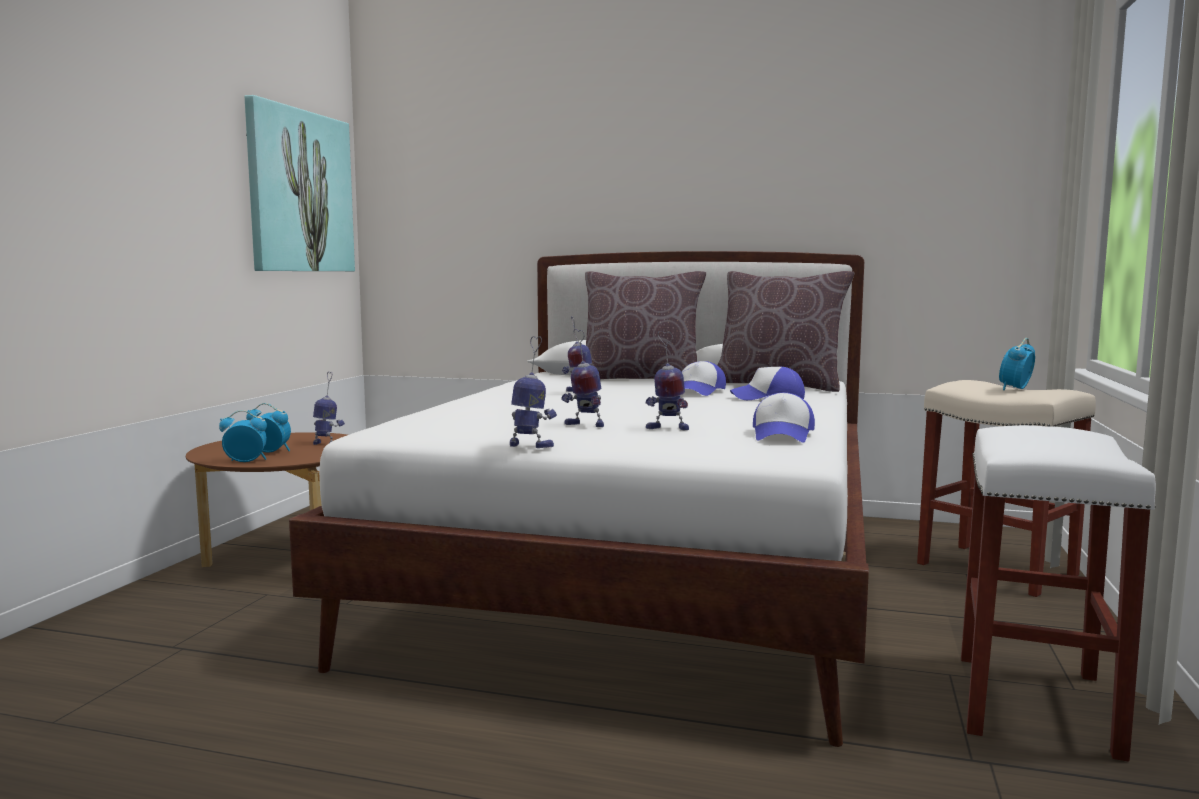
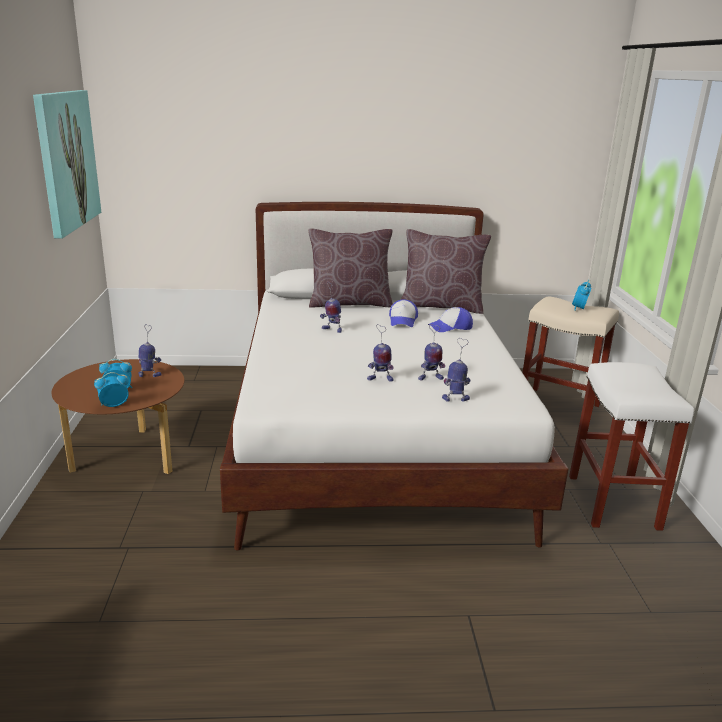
camera: 20 degrees left, 15 degrees up
toy robot [510,336,557,448] -> toy robot moved to [442,338,470,402]
cap [753,393,815,443] -> none

